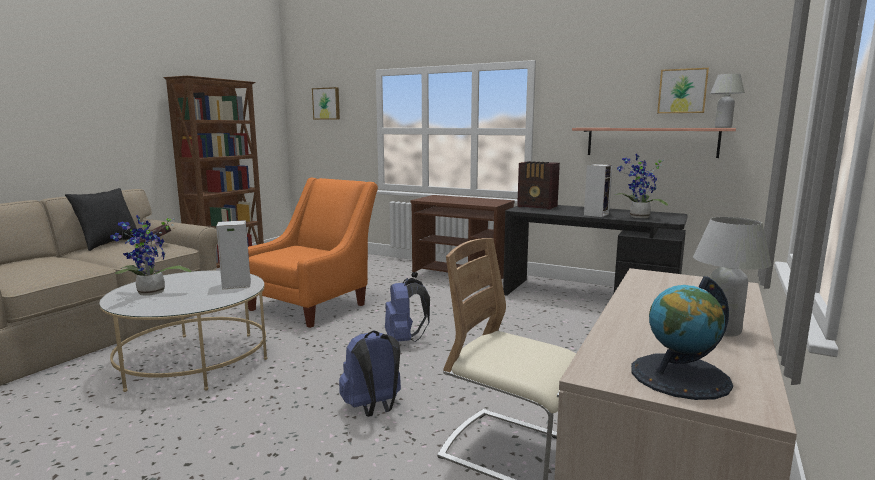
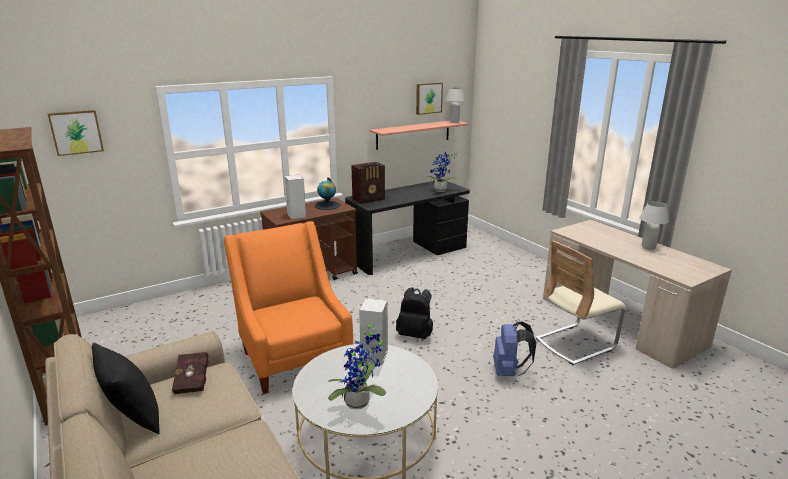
camera: 60 degrees left, 10 degrees up
blue backpack [385,278,430,342] -> black backpack [396,287,433,339]
speaker [584,164,612,217] -> speaker moved to [284,175,306,219]
globe [631,276,733,400] -> globe moved to [315,177,340,210]

